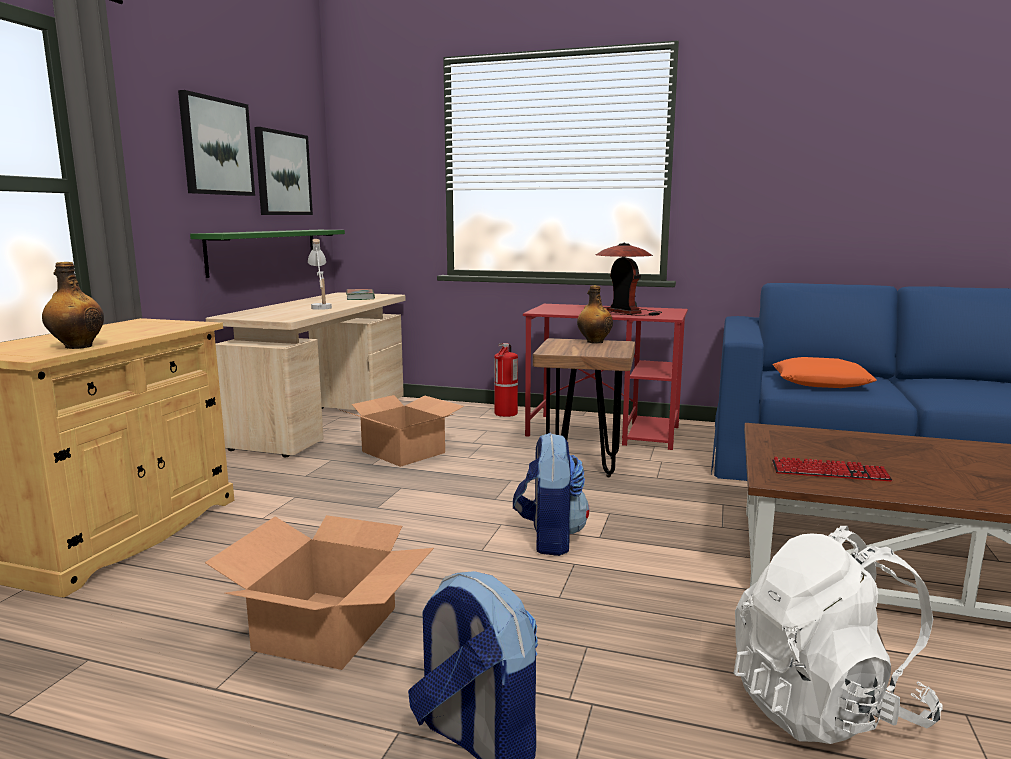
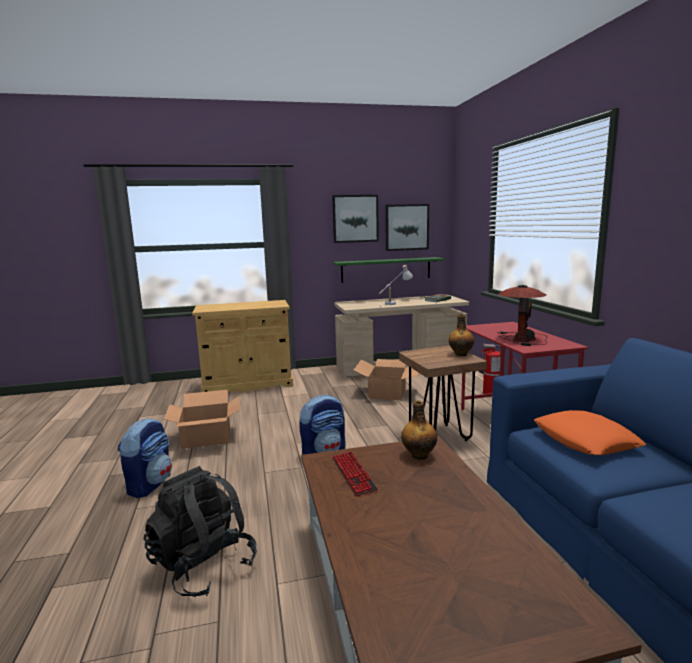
camera: 60 degrees right, 0 degrees up
bottle [42,262,104,349] -> bottle moved to [401,401,437,460]
white backpack [734,526,943,744] -> black backpack [144,466,257,597]

